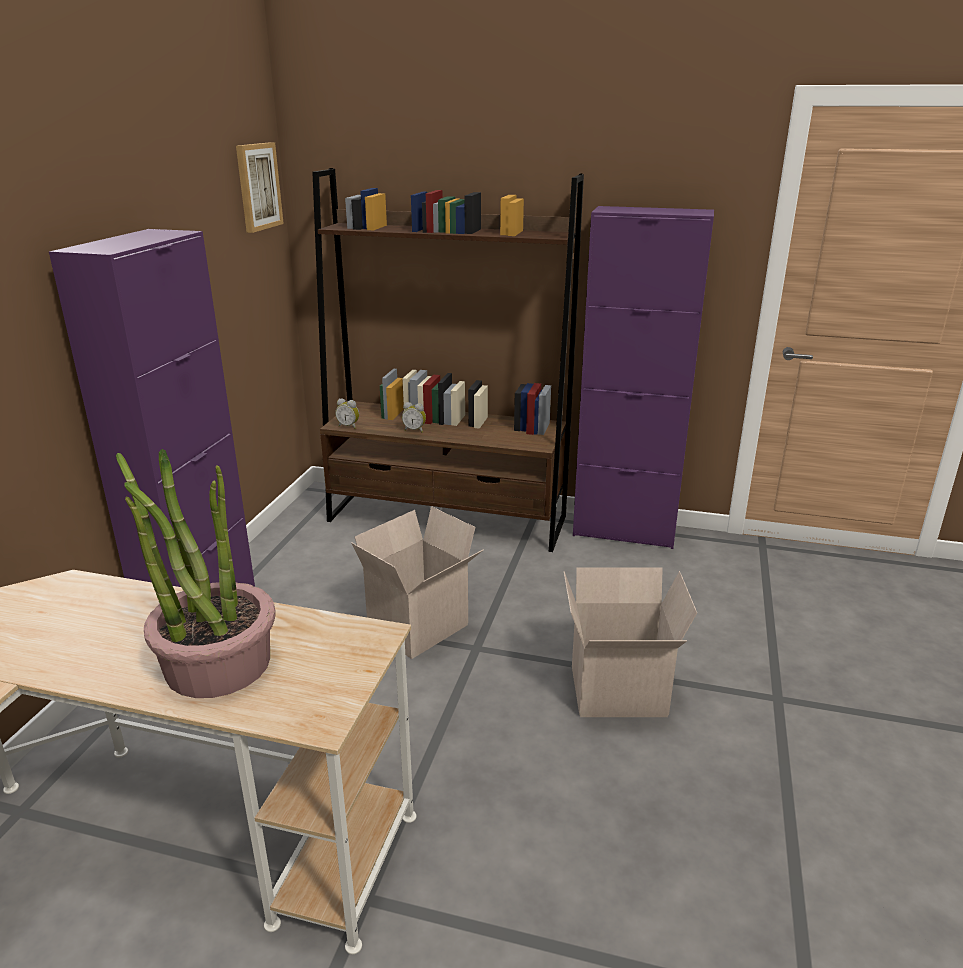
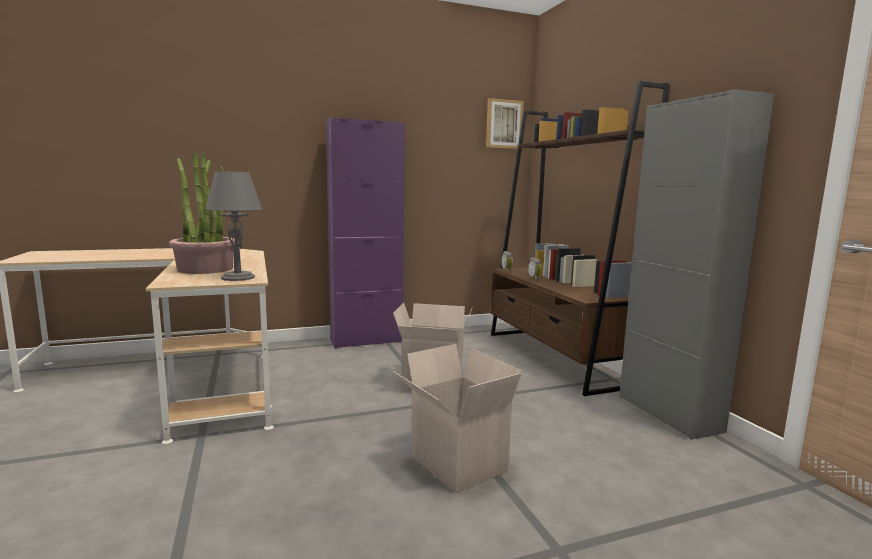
camera: 55 degrees right, 15 degrees down
purple cabinet [573,206,714,549] -> grey cabinet [619,90,774,440]
none -> grey table lamp [206,171,262,281]

